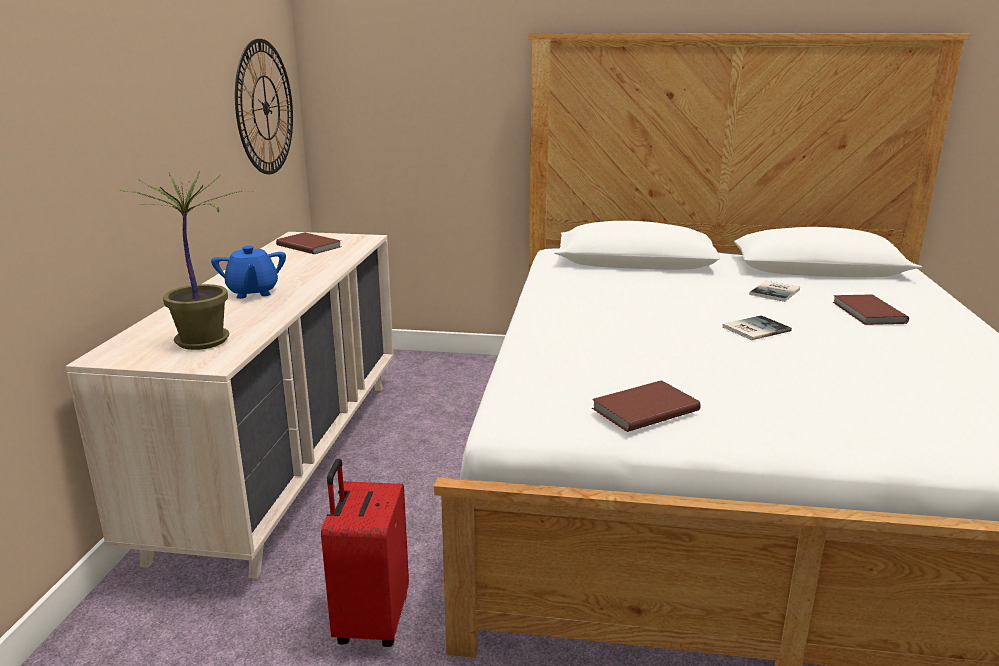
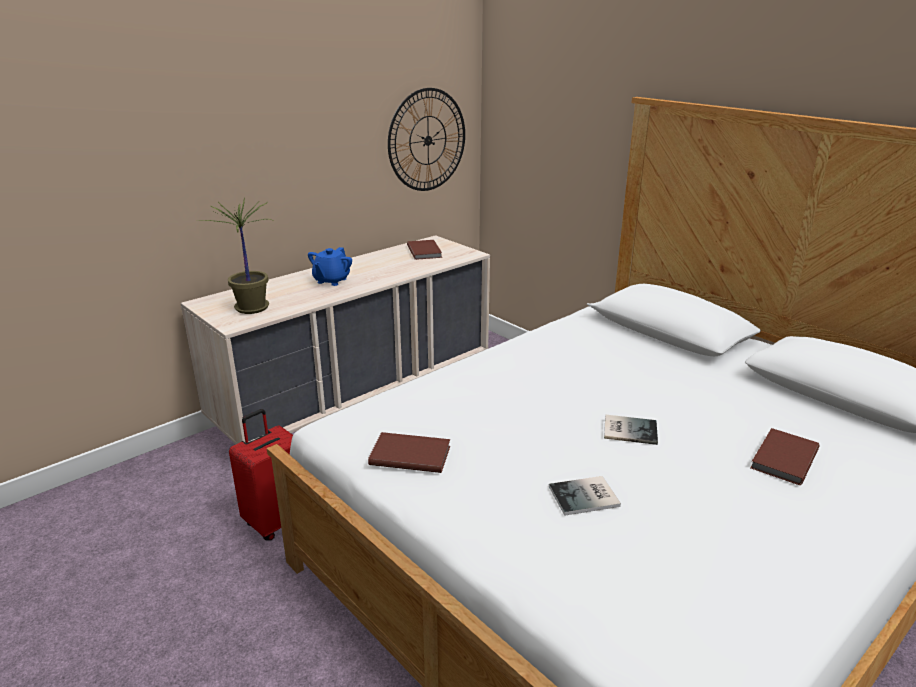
camera: 40 degrees right, 5 degrees up
book [749,281,800,302] -> book moved to [549,476,621,516]

